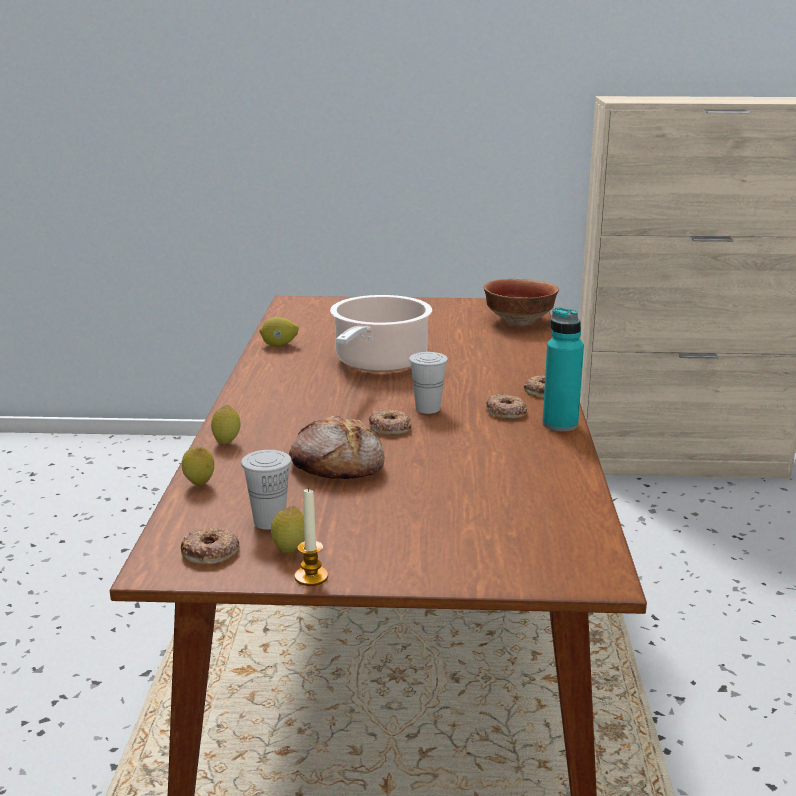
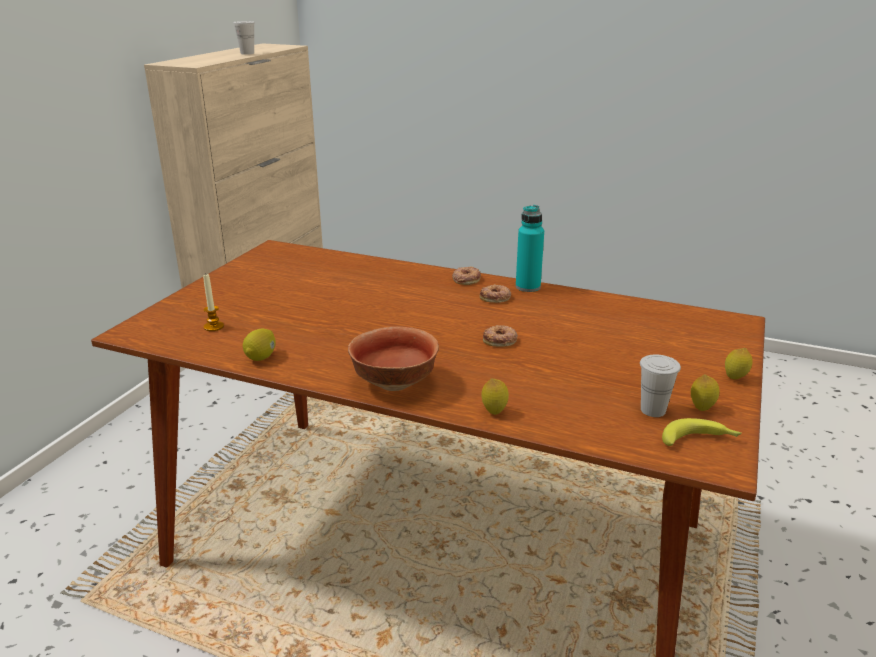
camera: 70 degrees left, 5 degrees up
donut [181,527,240,564] -> banana [662,418,742,446]
lemon [182,446,214,486] -> lemon moved to [725,348,753,379]
bread [289,416,385,479] -> none
candle [294,487,328,586] -> candle moved to [203,274,224,331]
cooking pot [330,295,432,372] -> none
white cup [409,352,448,414] -> white cup moved to [233,21,255,54]
bowl [483,279,559,326] -> bowl moved to [348,326,439,391]

